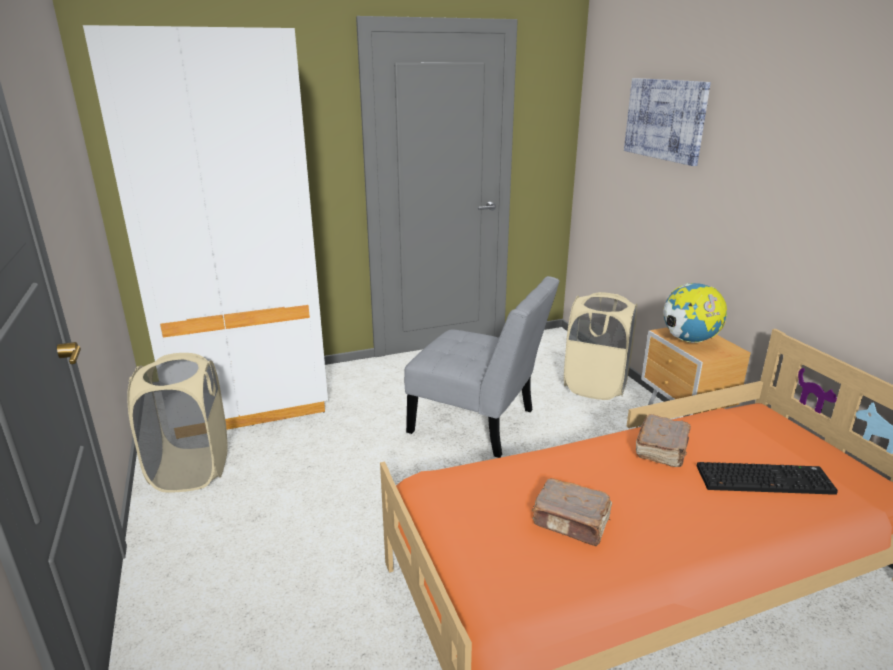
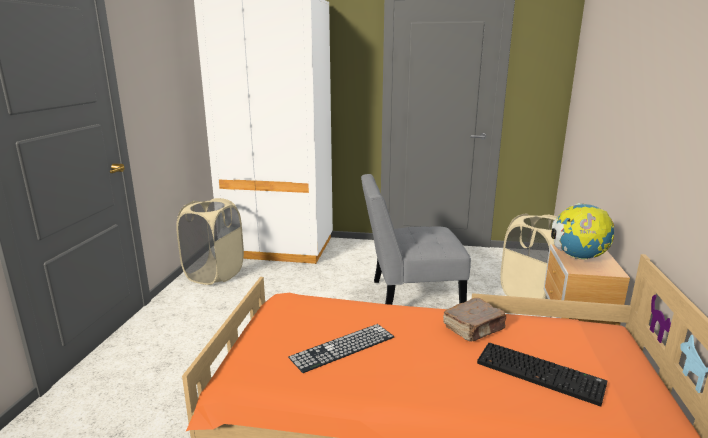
camera: 30 degrees right, 5 degrees down
grey chair [404,276,560,458] -> grey chair turned 120 degrees clockwise [361,174,471,305]
brown book [532,478,612,546] -> keyboard [288,324,394,373]
picture [624,78,711,166] -> none

